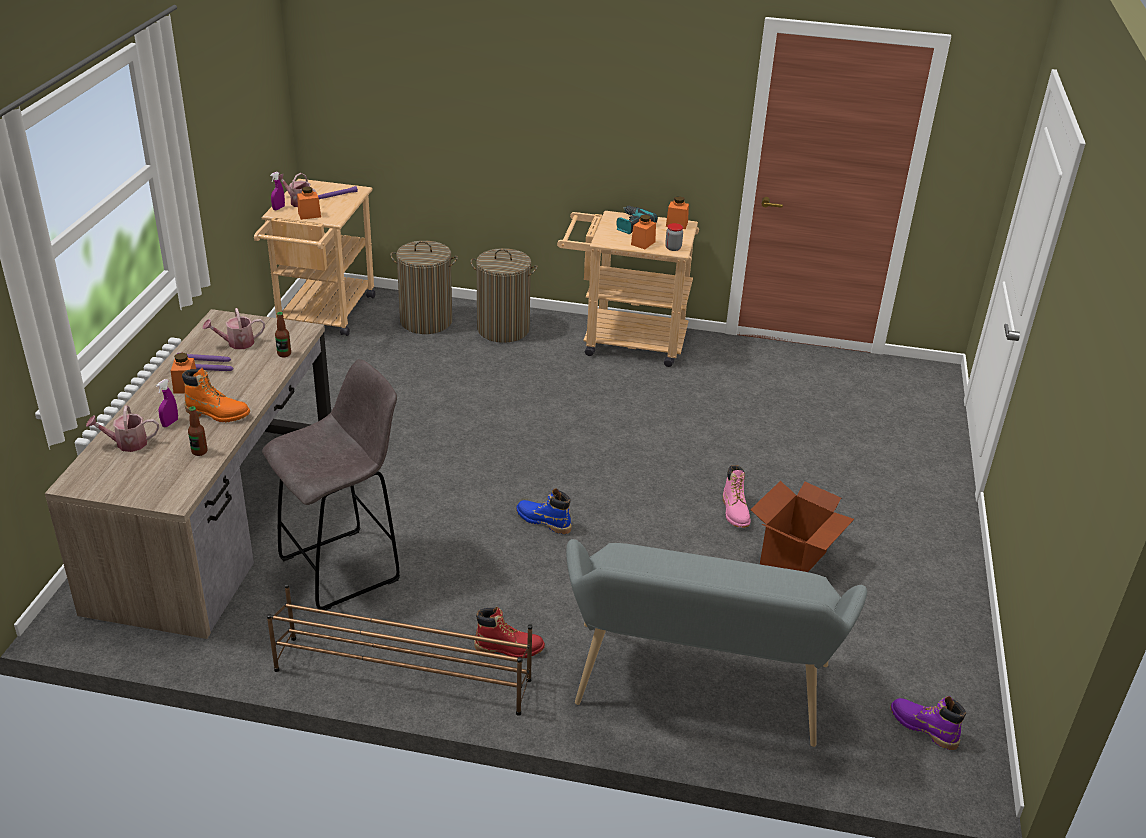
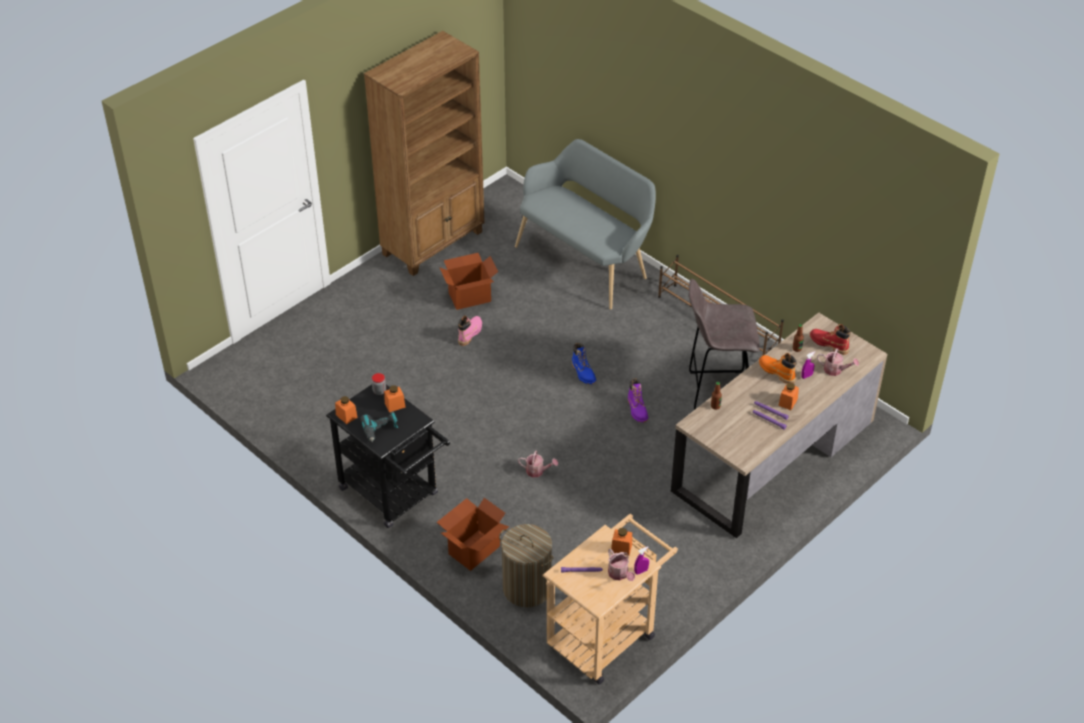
camera: 145 degrees left, 10 degrees up
watering can [202,308,265,349] -> watering can moved to [518,451,558,478]
laundry basket [470,248,538,343] -> cardboard box [437,498,509,571]
red boot [474,607,545,659] -> red boot moved to [810,324,851,355]
beige cart [557,211,699,367] -> black cart [326,384,450,528]
purple boot [890,696,966,750] -> purple boot moved to [628,379,648,423]
none -> brown bookcase [364,31,485,276]

